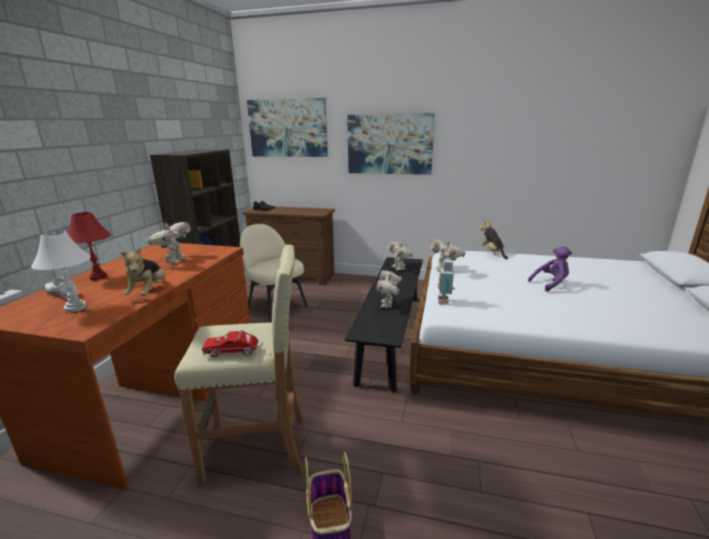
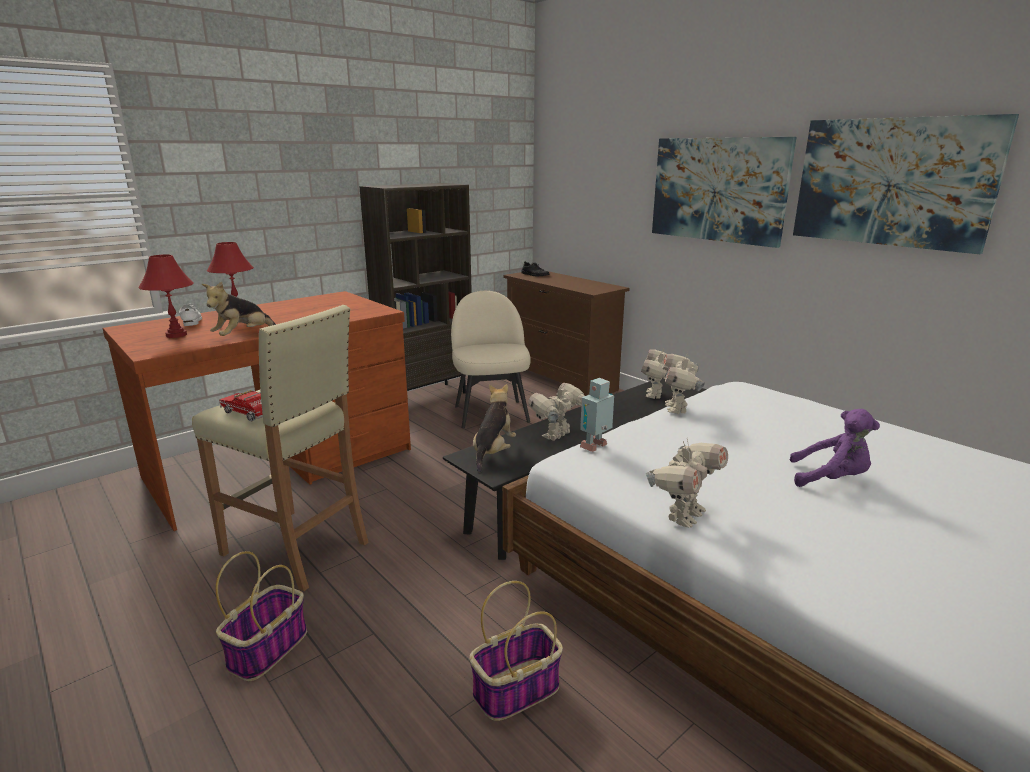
camera: 35 degrees right, 0 degrees up
white table lamp [31,231,91,312] -> red table lamp [139,254,194,338]
toy robot [146,220,191,263] -> toy robot moved to [646,439,728,528]
picture [247,98,328,157] -> picture moved to [793,114,1019,254]
plush toy [479,219,508,259] -> plush toy moved to [473,384,516,473]
none -> basket [469,581,563,721]

